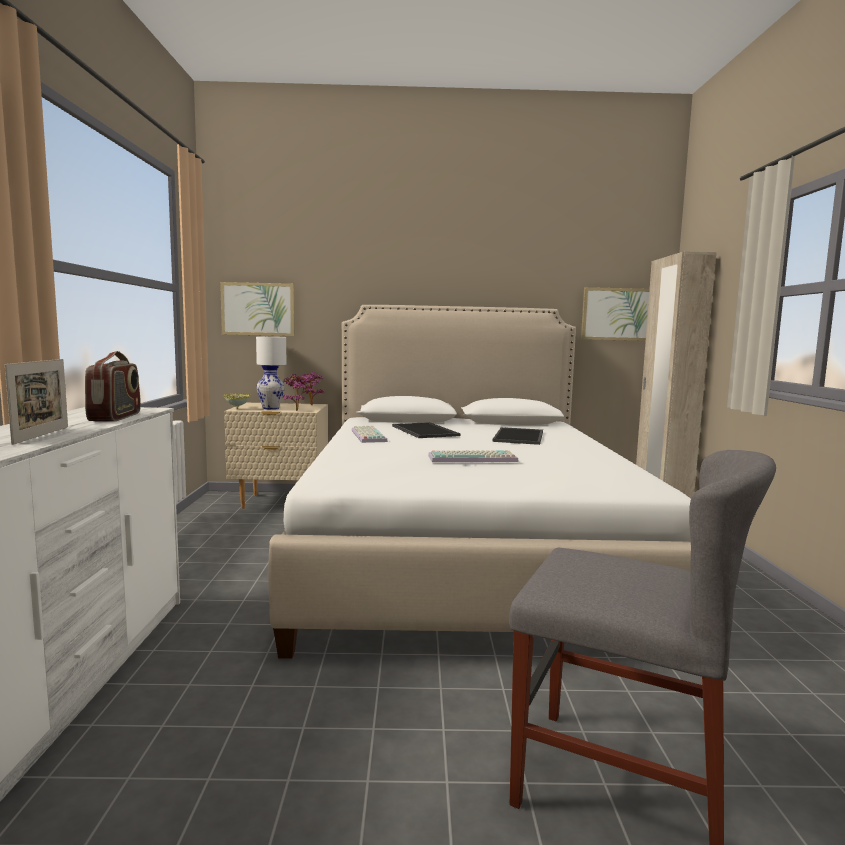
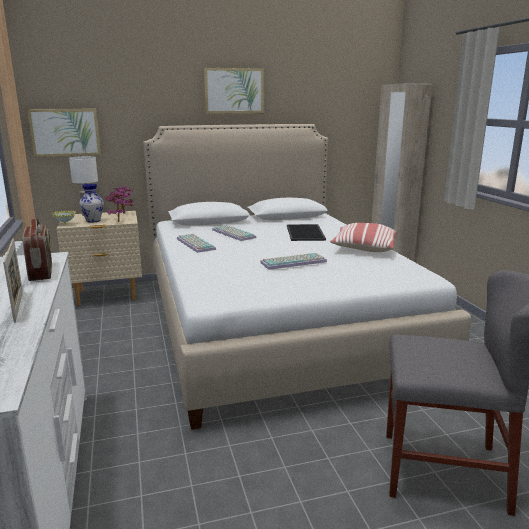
camera: 15 degrees left, 10 degrees up
tray [392,422,460,438] -> keyboard [212,225,256,241]
picture [581,287,649,341] -> picture moved to [204,68,264,114]
none -> pillow [330,223,397,252]

